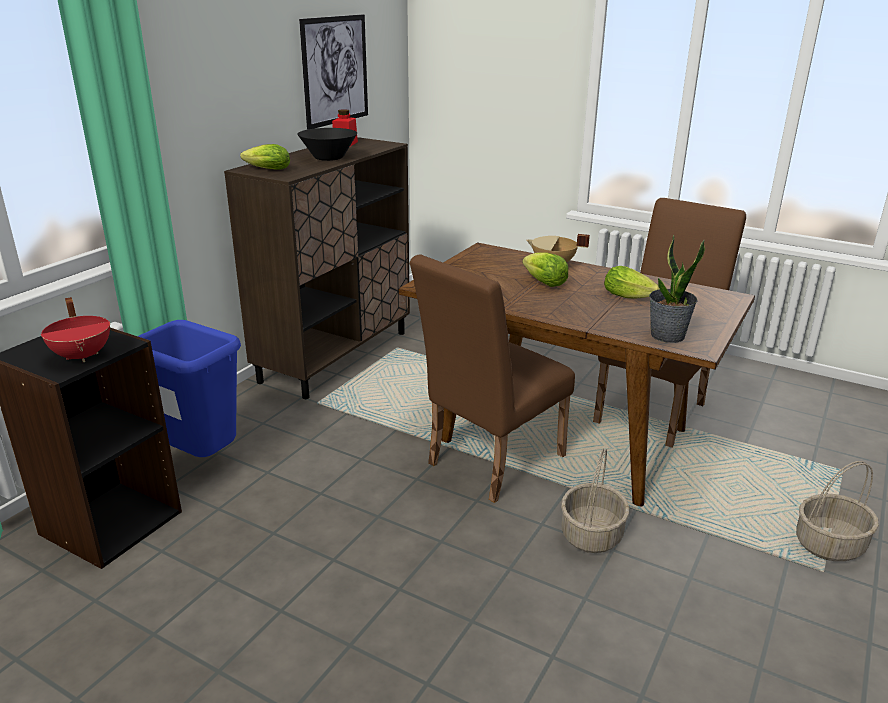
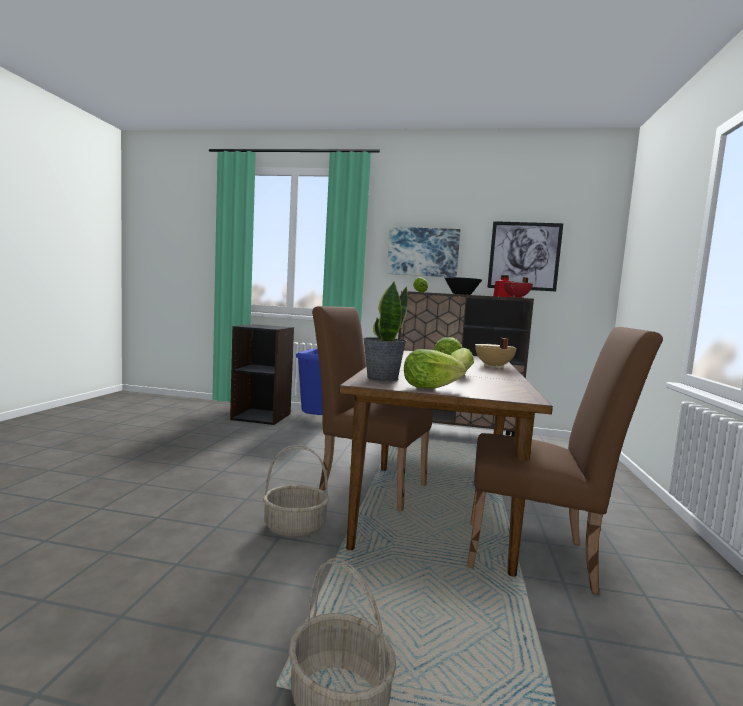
camera: 70 degrees right, 20 degrees down
red cooking pot [41,297,110,362] -> red cooking pot moved to [503,277,533,298]
none -> picture [387,227,460,277]
none -> lettuce [404,349,466,388]

